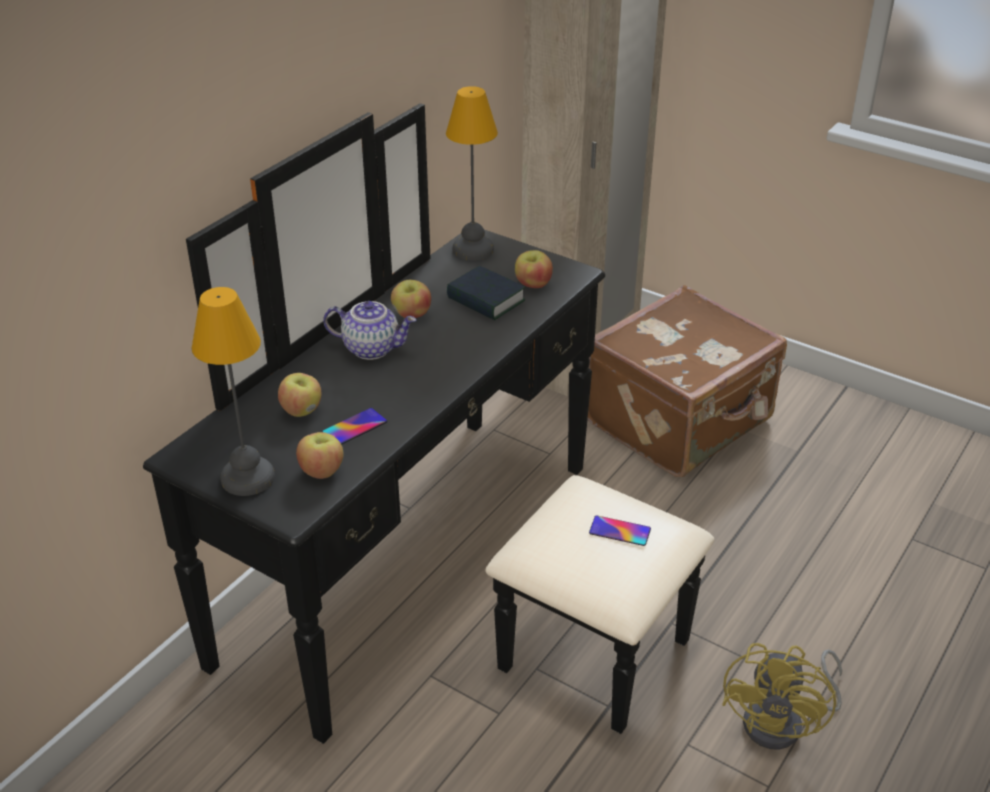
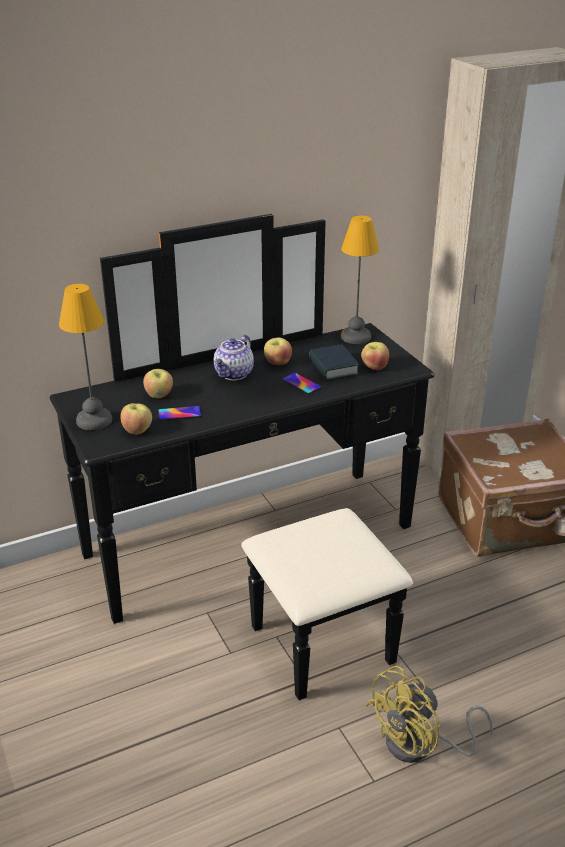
camera: 30 degrees right, 5 degrees down
teapot [323,301,416,360] -> teapot turned 75 degrees clockwise [214,335,254,380]
phone [589,515,651,546] -> phone moved to [282,373,322,394]

